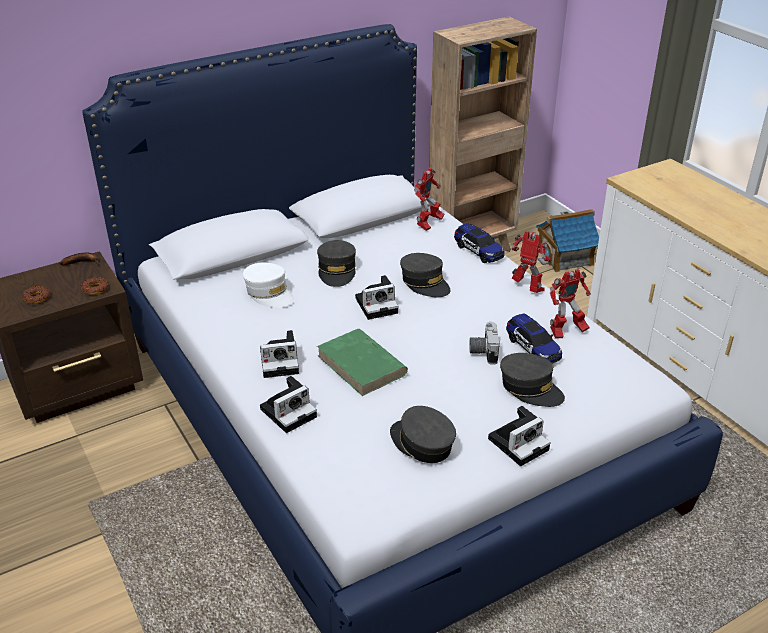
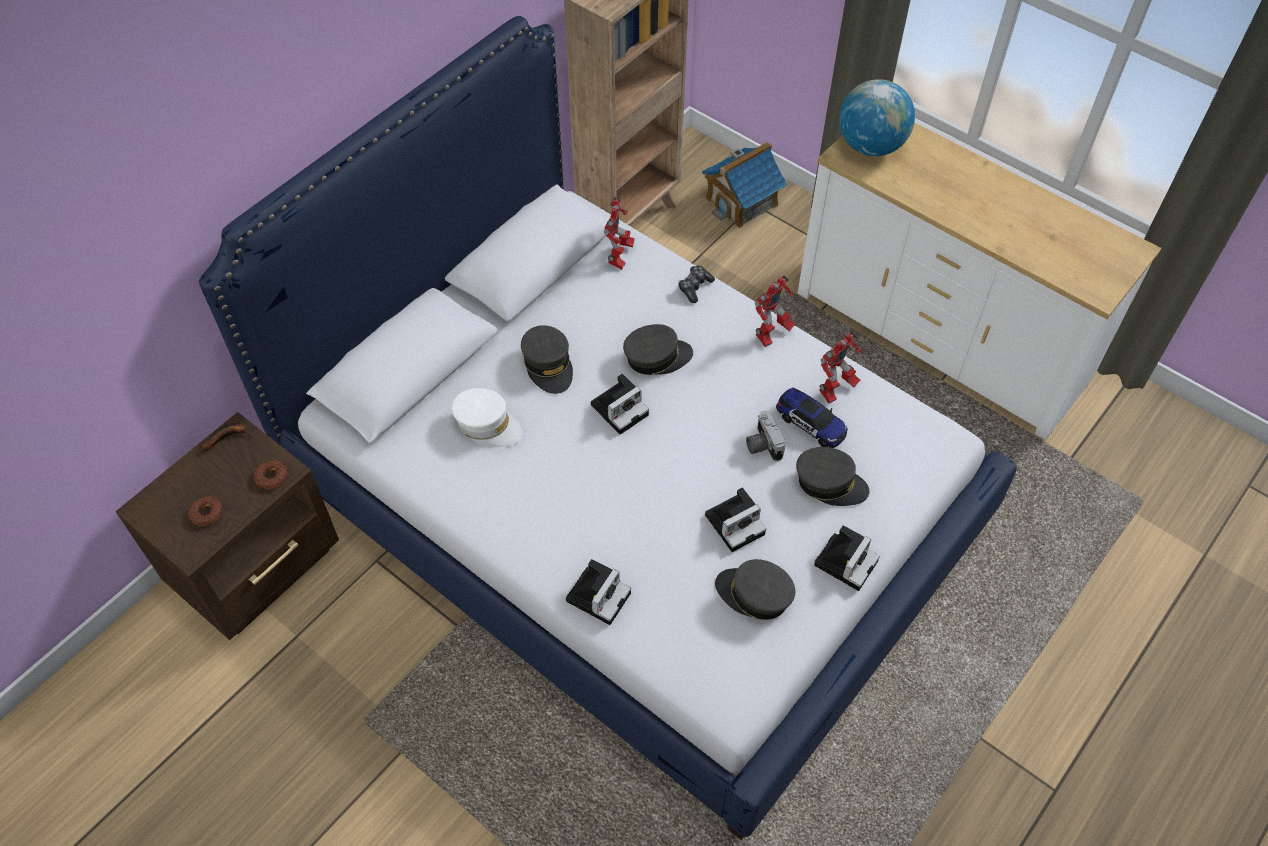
camera: 20 degrees left, 20 degrees up
camera [260,330,299,378] -> camera moved to [705,487,766,552]
green book [317,329,408,396] -> none
grey cap [400,253,450,297] -> grey cap turned 45 degrees counterclockwise [623,324,693,375]
toy car [454,223,505,263] -> game controller [678,266,715,303]
toy robot [511,231,551,293] -> toy robot turned 120 degrees clockwise [755,275,795,347]
none -> globe [839,79,915,156]

